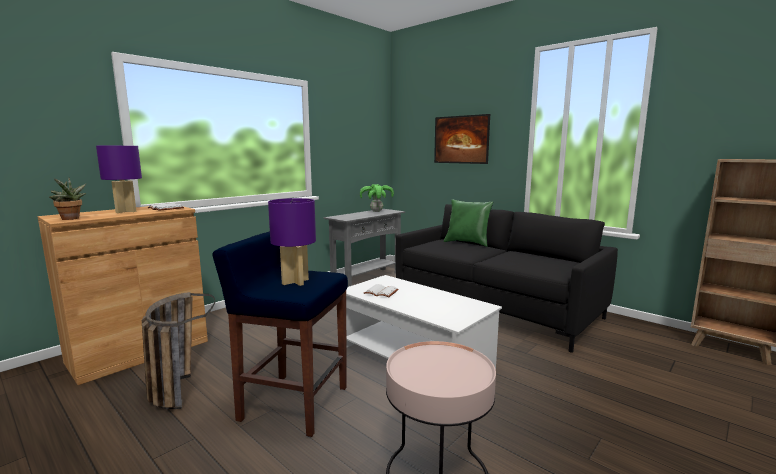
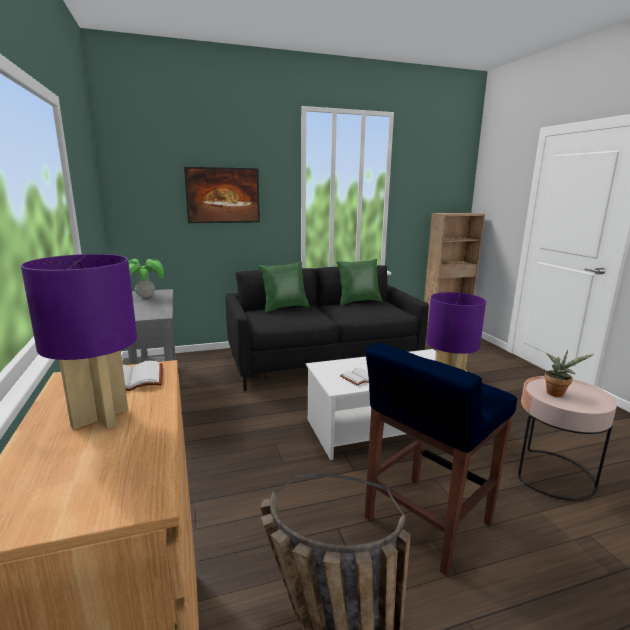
camera: 60 degrees left, 5 degrees up
potted plant [49,177,86,220] -> potted plant moved to [544,350,594,397]
none -> green pillow [336,259,383,305]

